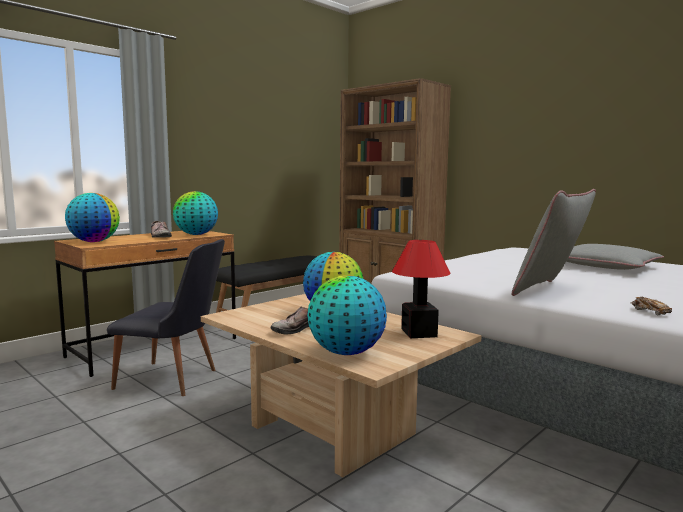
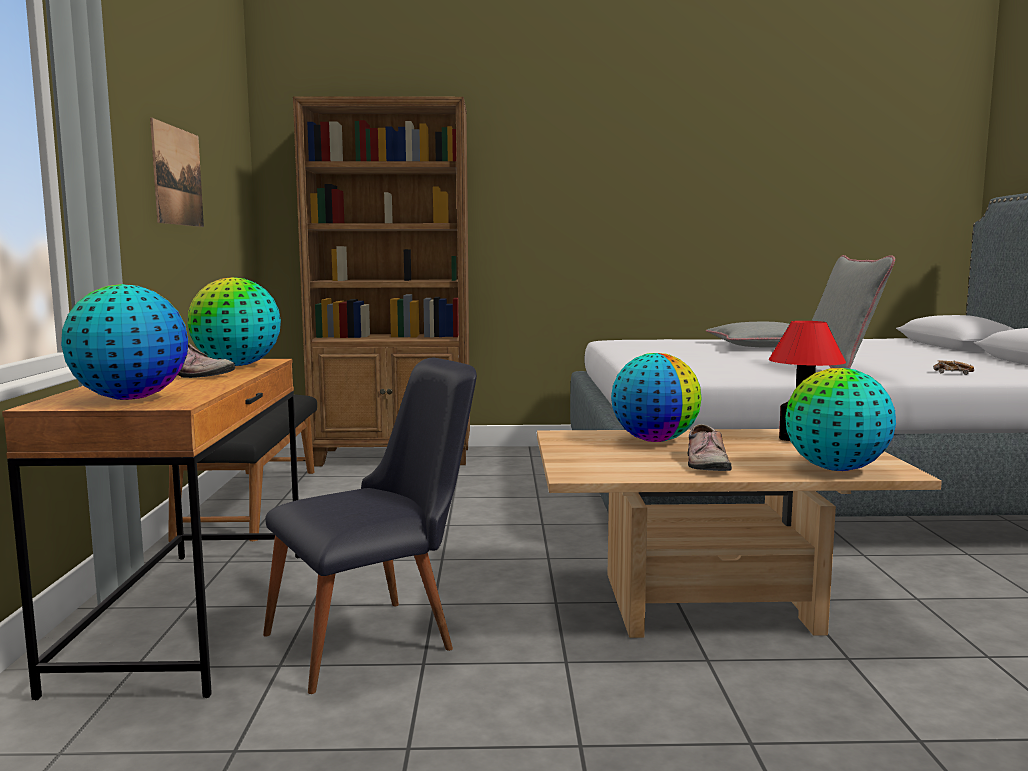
camera: 45 degrees left, 0 degrees up
none -> picture [150,118,204,227]

